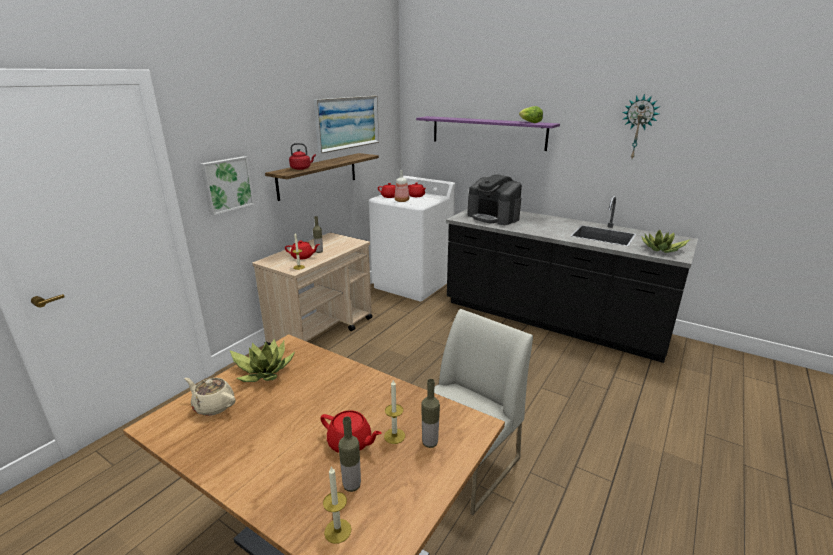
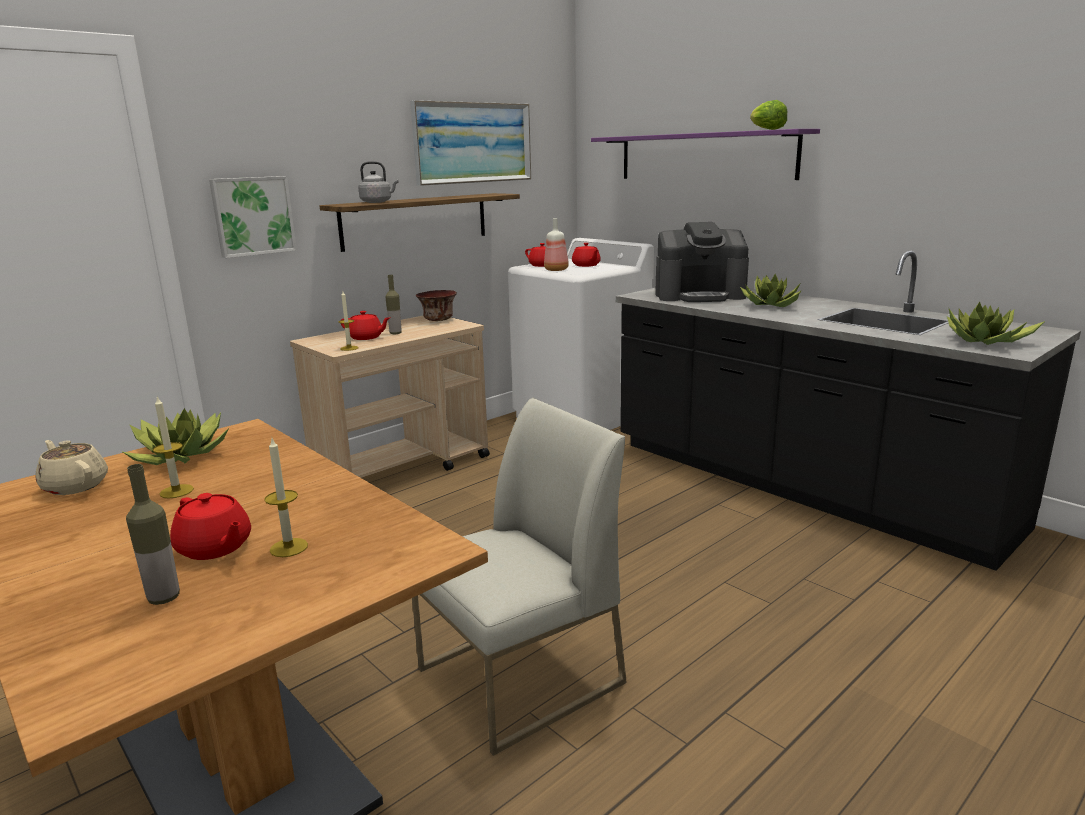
camera: 15 degrees right, 5 degrees down
red kettle [289,143,316,170] -> grey kettle [358,161,399,203]
candle [323,466,351,544] -> candle moved to [153,396,194,498]
bottle [421,379,440,448] -> none
coffee machine [467,175,522,225] -> coffee machine turned 60 degrees counterclockwise [655,222,749,302]
wall clock [622,94,659,159] -> none
none -> bowl [416,290,457,321]
none -> potted plant [740,274,802,307]

